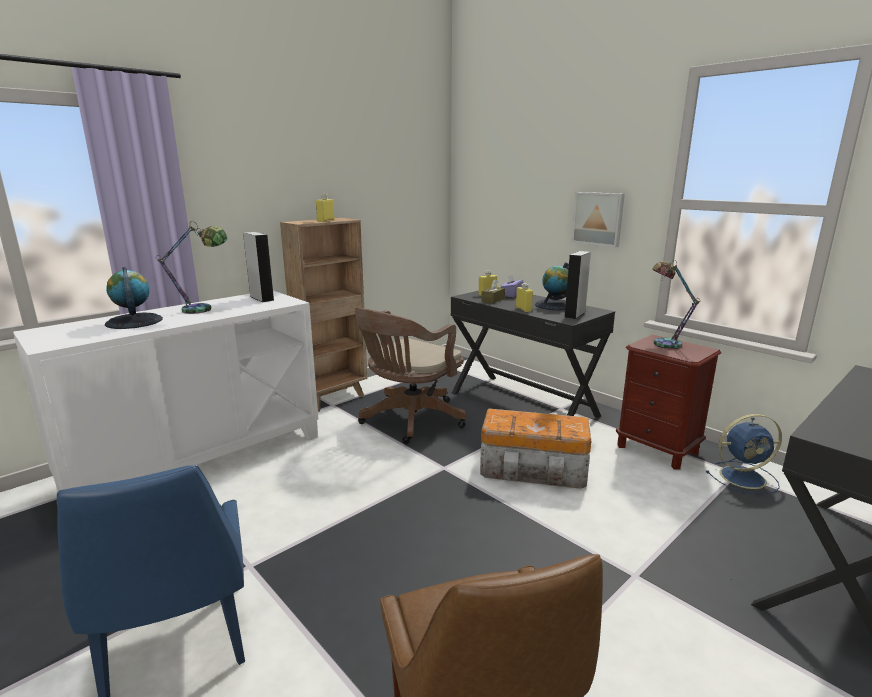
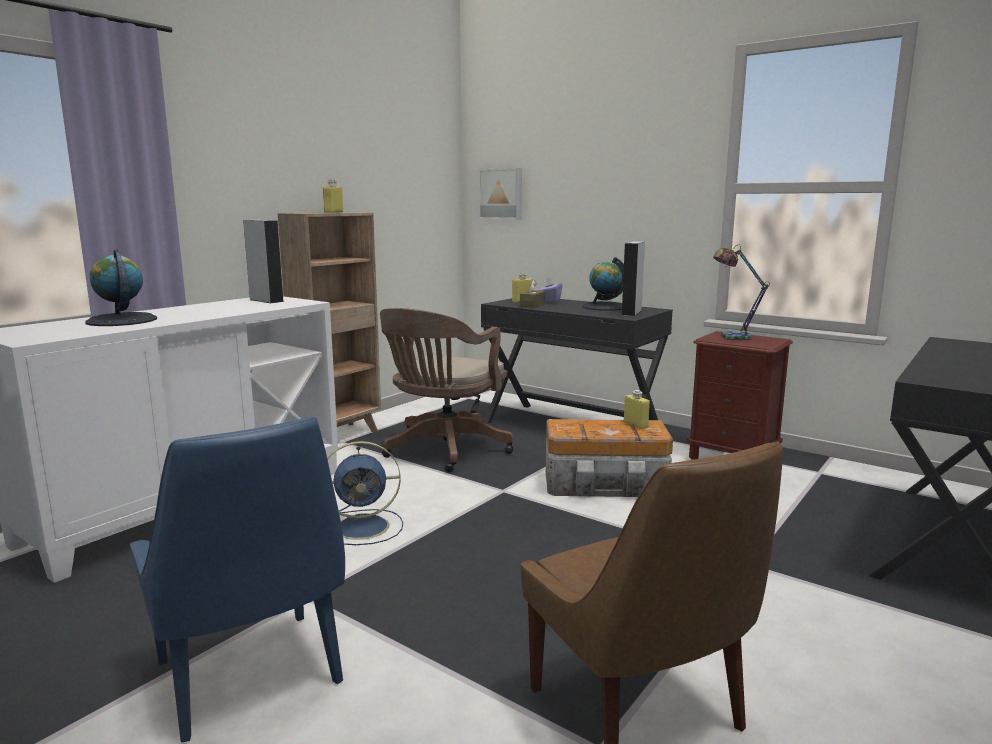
camera: 10 degrees left, 5 degrees down
table lamp [156,221,228,314] -> none
yellow bottle [516,283,533,312] -> yellow bottle moved to [624,390,650,429]
picture [571,192,625,247] -> picture moved to [478,168,522,220]
blue fan [706,414,782,494] -> blue fan moved to [327,441,403,545]

